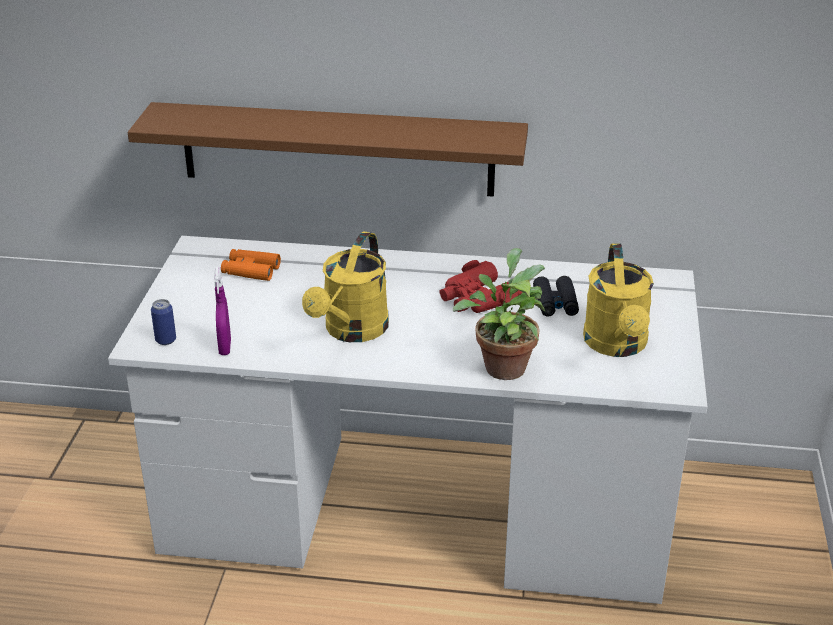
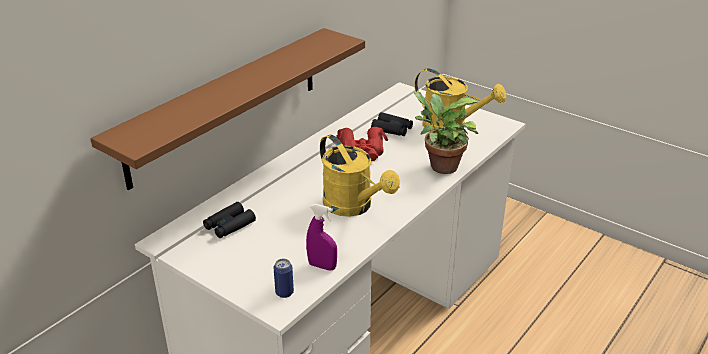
camera: 60 degrees left, 0 degrees up
orange binoculars [221,249,281,281] -> black binoculars [203,202,256,238]

